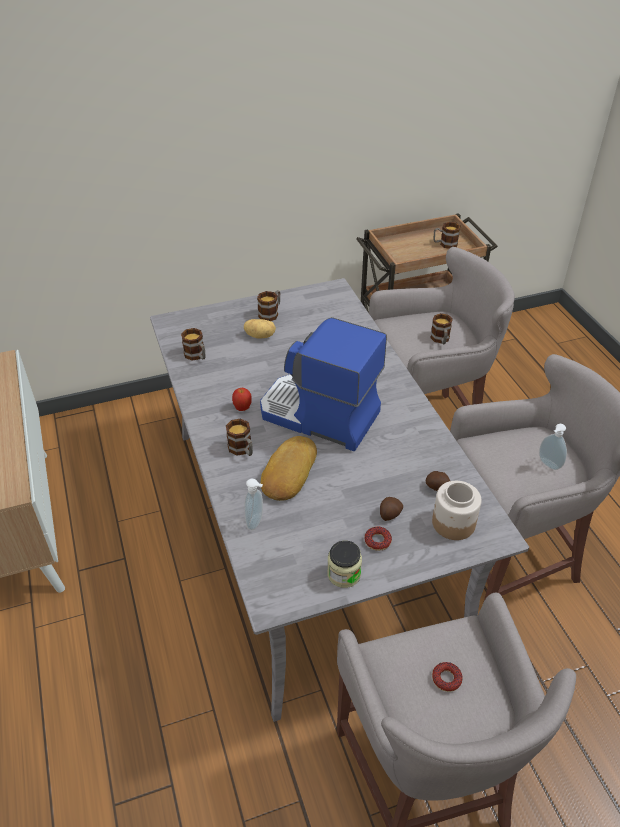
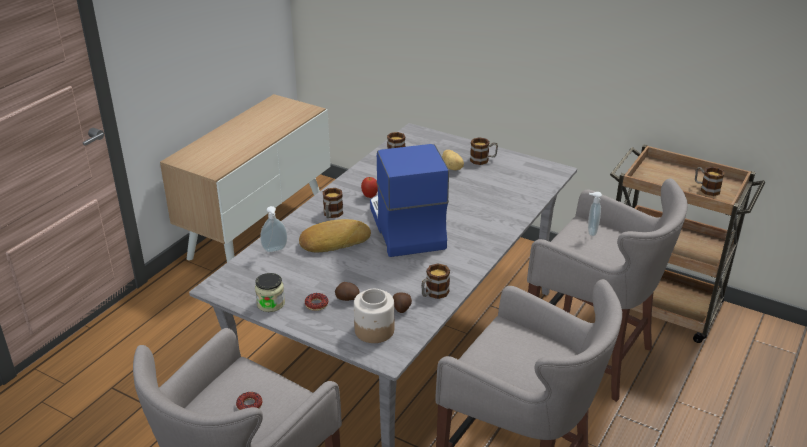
camera: 50 degrees right, 10 degrees down
mug [430,313,453,344] -> mug moved to [421,264,450,299]
soap dispenser [539,424,567,470] -> soap dispenser moved to [588,192,602,236]

